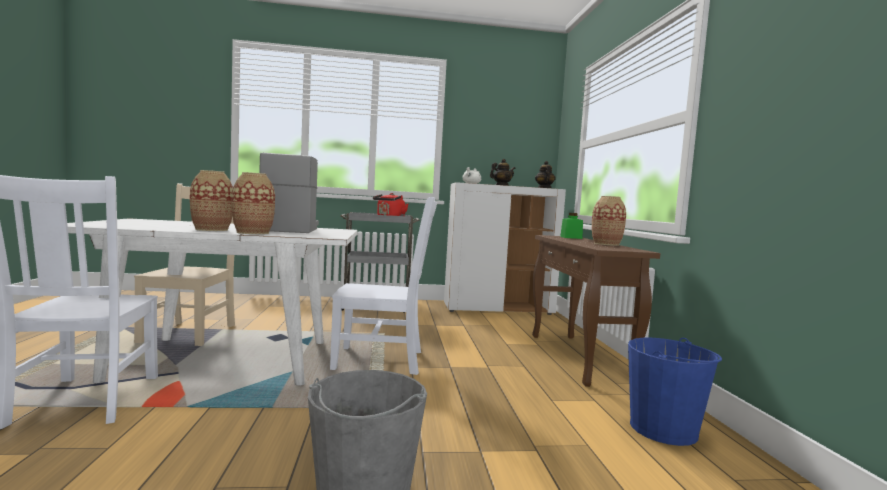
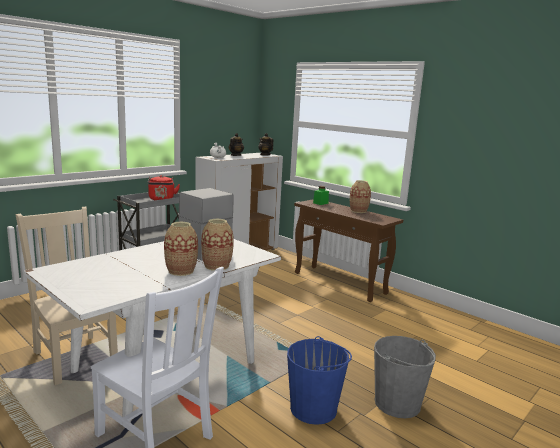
camera: 40 degrees left, 10 degrees up
white chair [330,197,437,375] -> none
blue bucket [628,338,722,446] -> blue bucket moved to [287,336,352,425]

